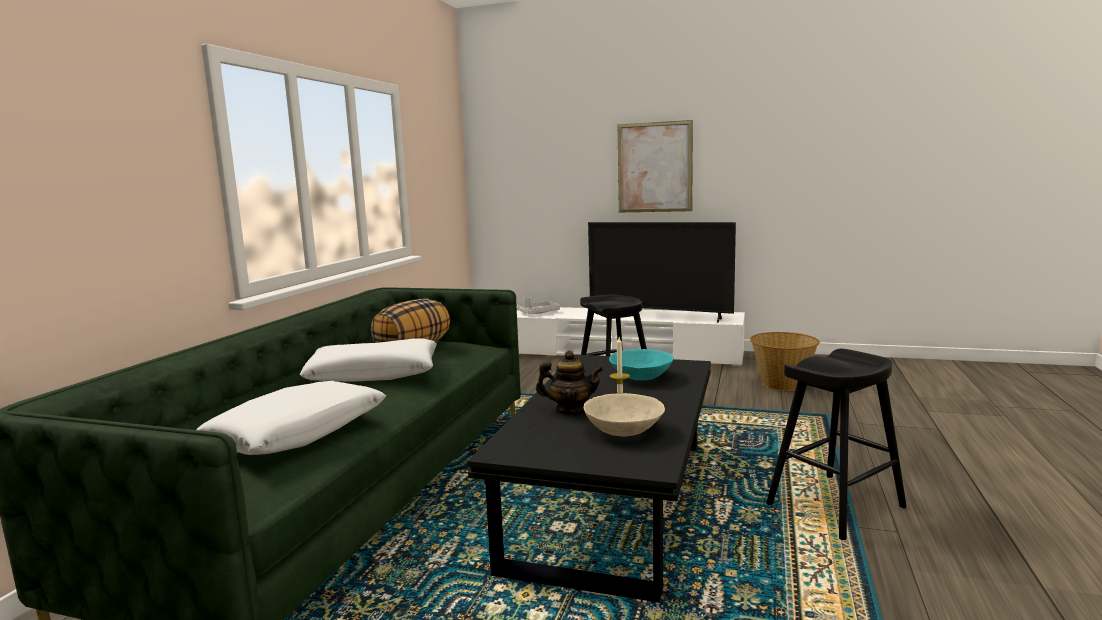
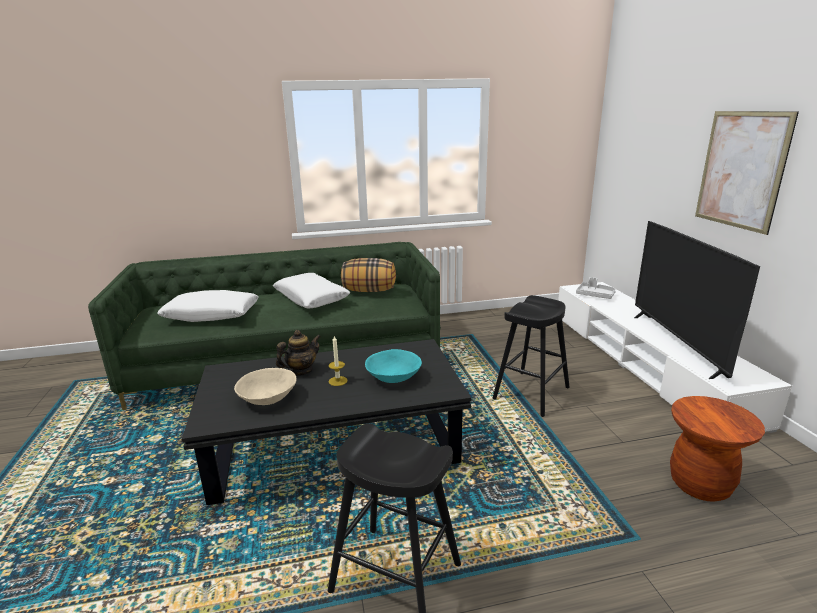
camera: 60 degrees right, 10 degrees up
teapot [536,350,604,414] -> teapot turned 105 degrees counterclockwise [276,330,321,376]
basket [750,332,820,391] -> brown stool [670,396,765,502]

